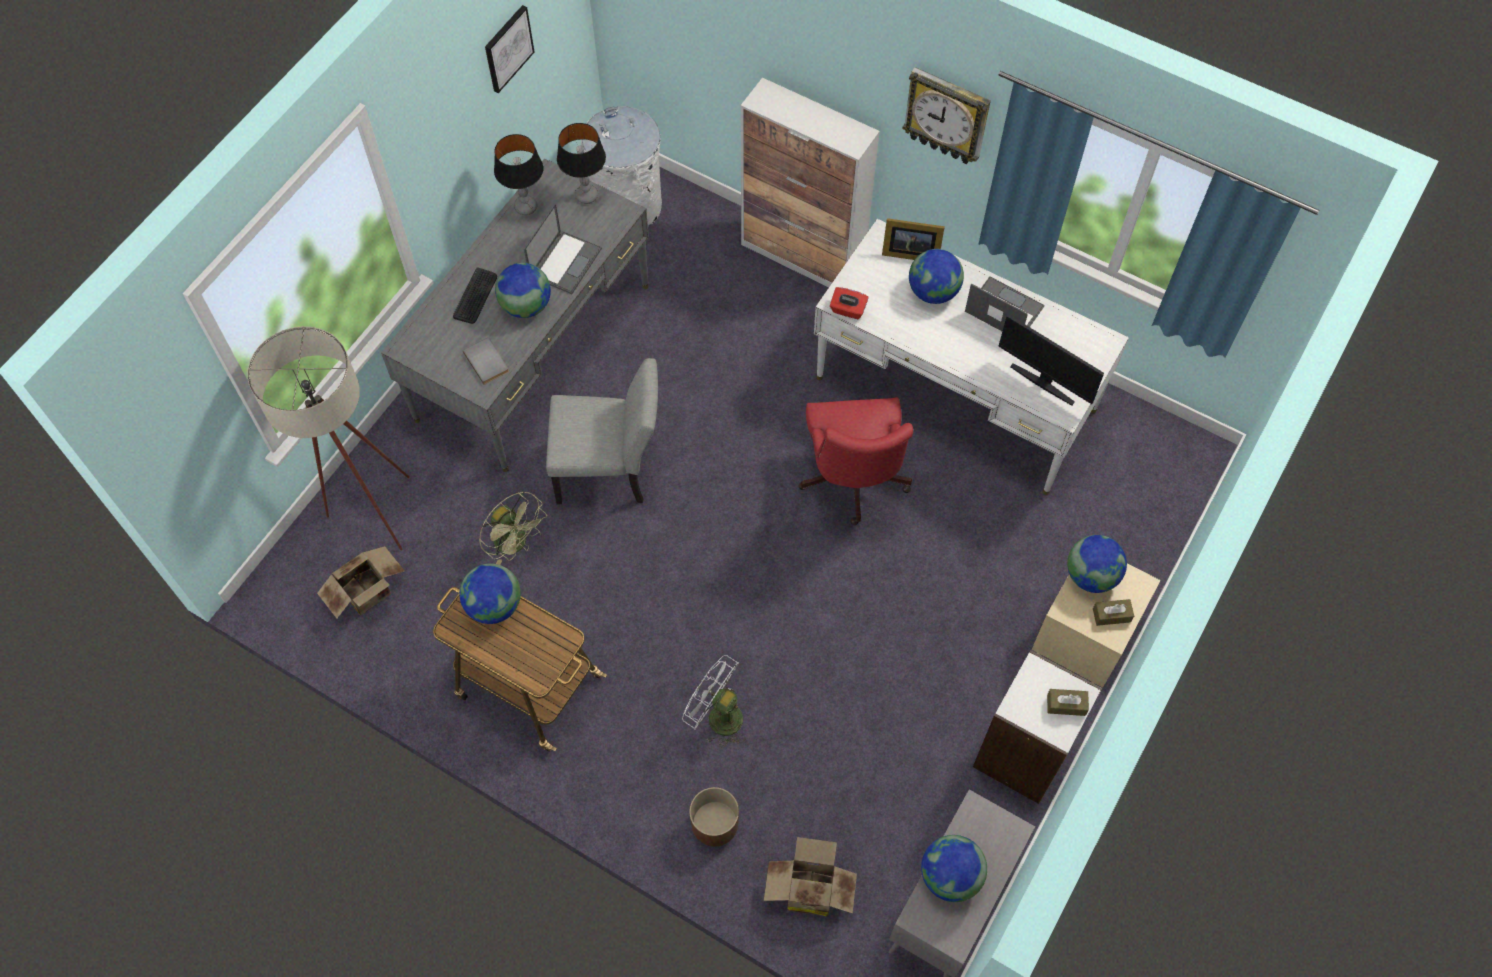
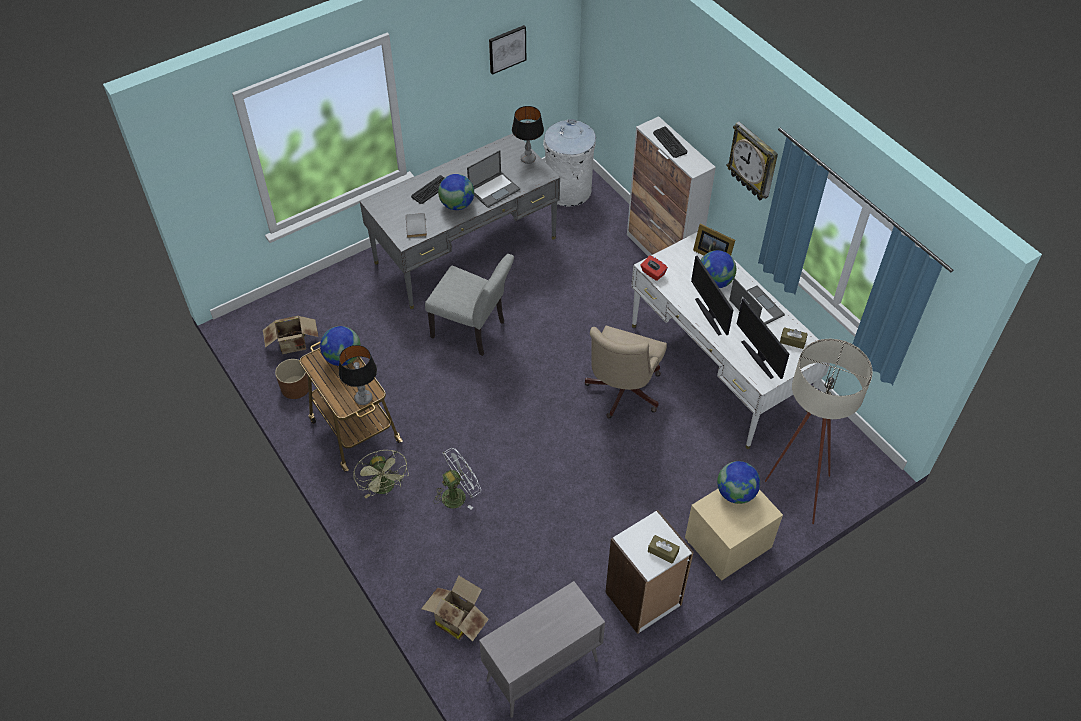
camera: 25 degrees right, 10 degrees down
beige floor lamp [247,326,410,551] -> beige floor lamp moved to [765,339,873,524]
green fan [479,491,547,565] -> green fan moved to [353,450,409,498]
table lamp [494,134,543,215] -> table lamp moved to [339,345,377,405]
white fan [682,655,745,747] -> white fan turned 90 degrees clockwise [433,448,481,510]
brown planter [689,787,739,847] -> brown planter moved to [275,359,309,399]
red office chair [799,397,913,525] -> beige office chair [584,325,667,418]
globe [921,835,987,902] -> none
brown tissue box [1093,599,1134,626] -> brown tissue box moved to [780,327,808,349]
none -> keyboard [653,126,687,158]
none -> monitor [691,256,733,336]

